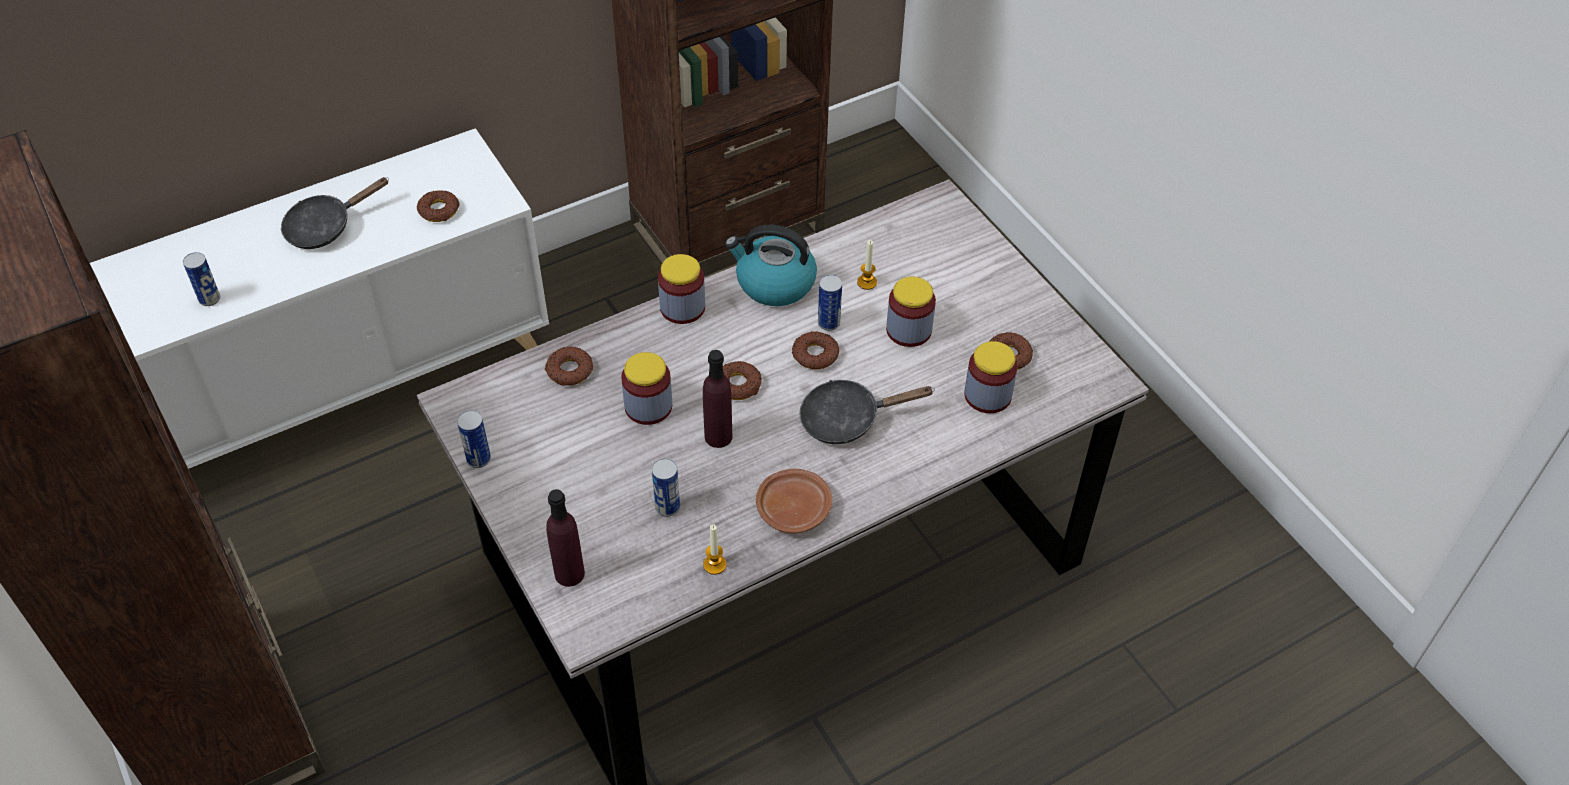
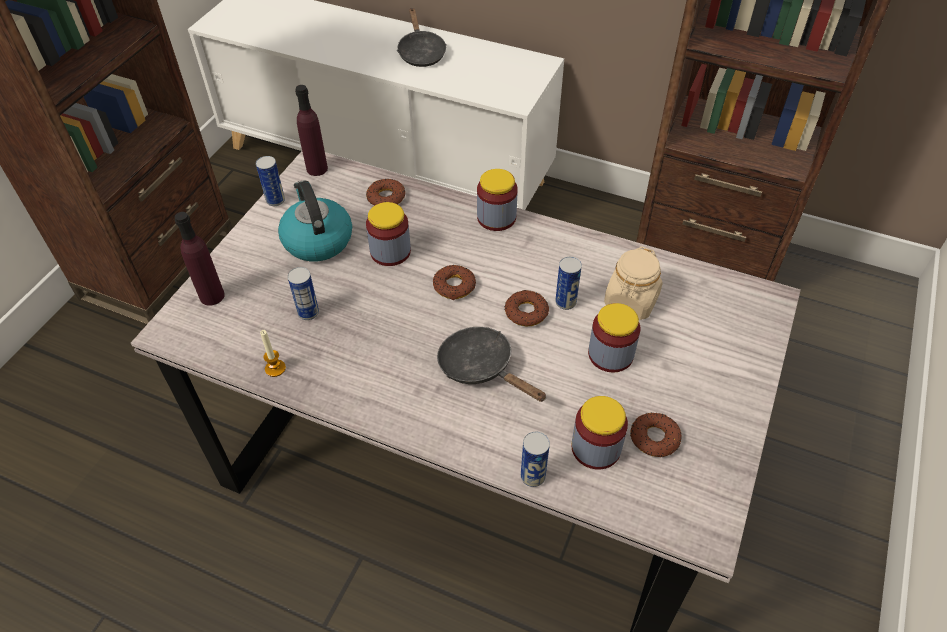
camera: 55 degrees right, 0 degrees up
can [183,252,220,306] -> can moved to [521,432,550,487]
black frying pan [281,177,389,249] -> black frying pan turned 120 degrees counterclockwise [397,8,447,67]
donut [417,190,459,222] -> none
purple bottle [703,350,733,448] -> purple bottle moved to [295,85,328,176]
kettle [725,225,817,306] -> kettle moved to [278,180,352,261]
brown plate [756,469,832,533] -> none
candle [857,240,877,290] -> beige jar [604,246,663,320]

